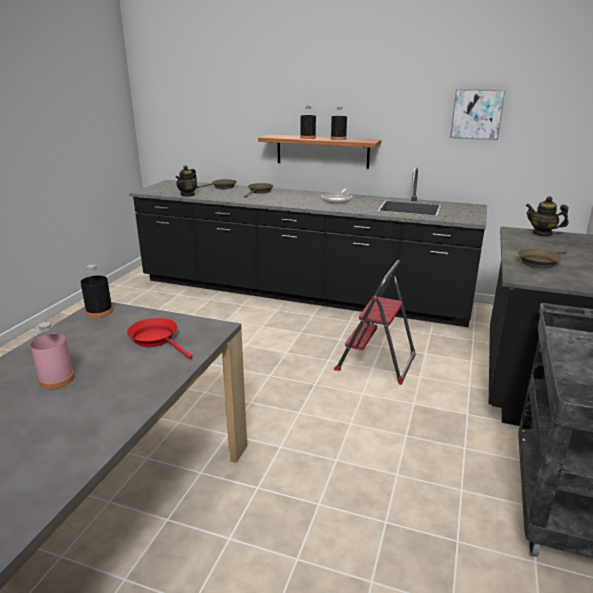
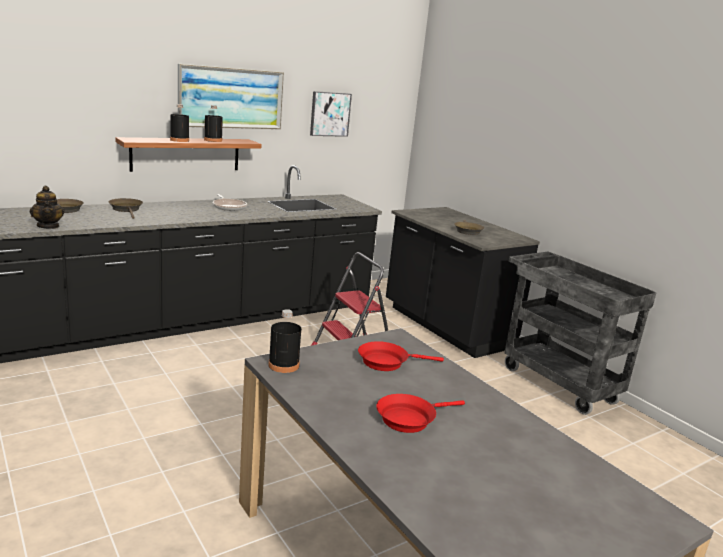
camera: 55 degrees left, 5 degrees down
pink bottle [31,322,75,389] -> red frying pan [376,394,465,433]
teapot [526,196,569,237] -> none
none -> picture [178,64,284,129]

